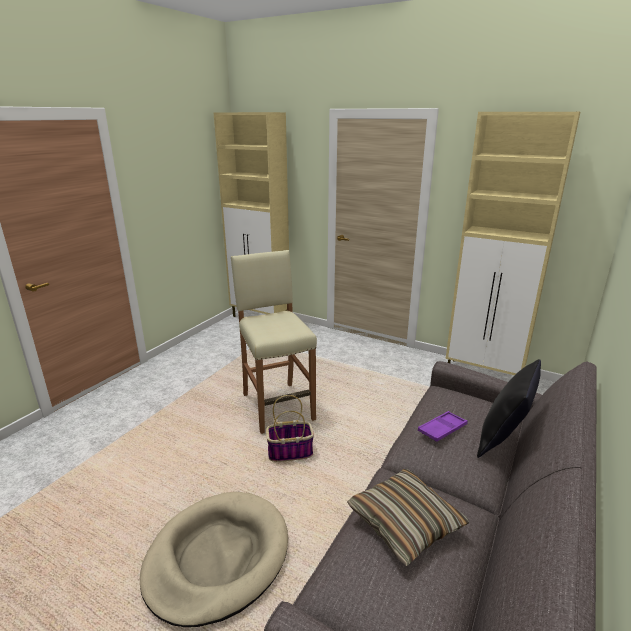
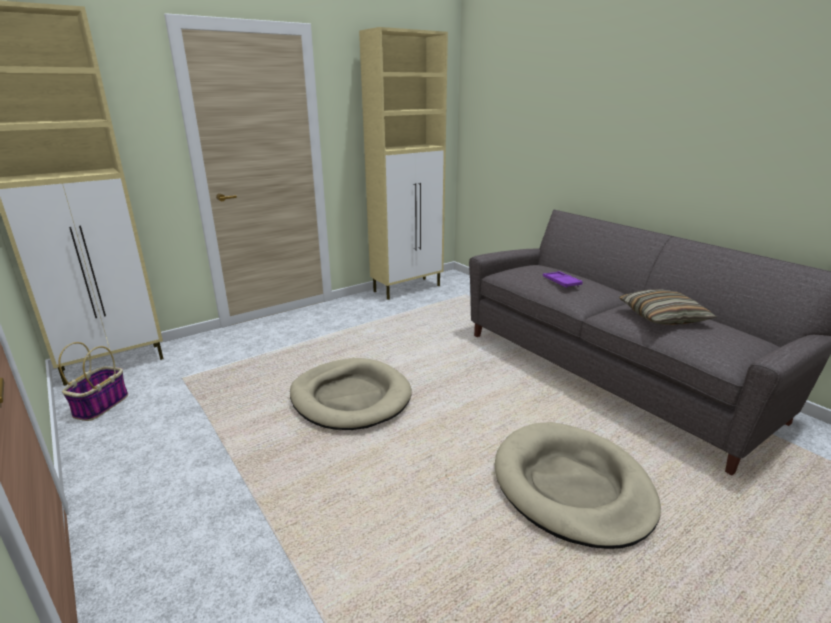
camera: 65 degrees left, 0 degrees up
beige stool [231,250,317,434] -> beige dog bed [290,358,412,430]
basket [266,395,314,462] -> basket moved to [59,342,128,421]
black pillow [477,359,541,458] -> none

